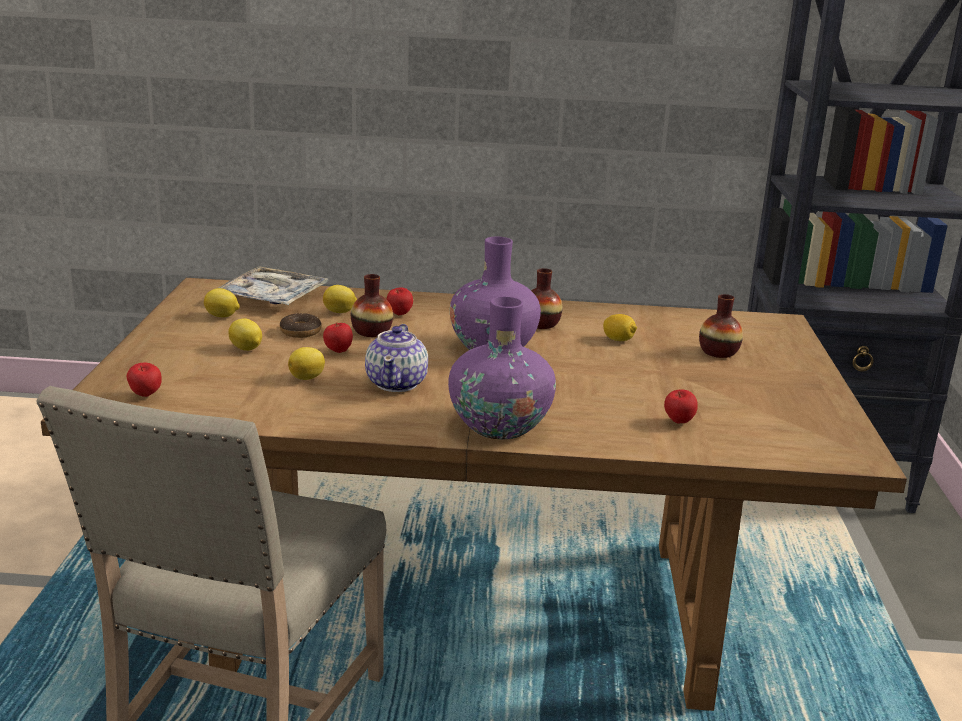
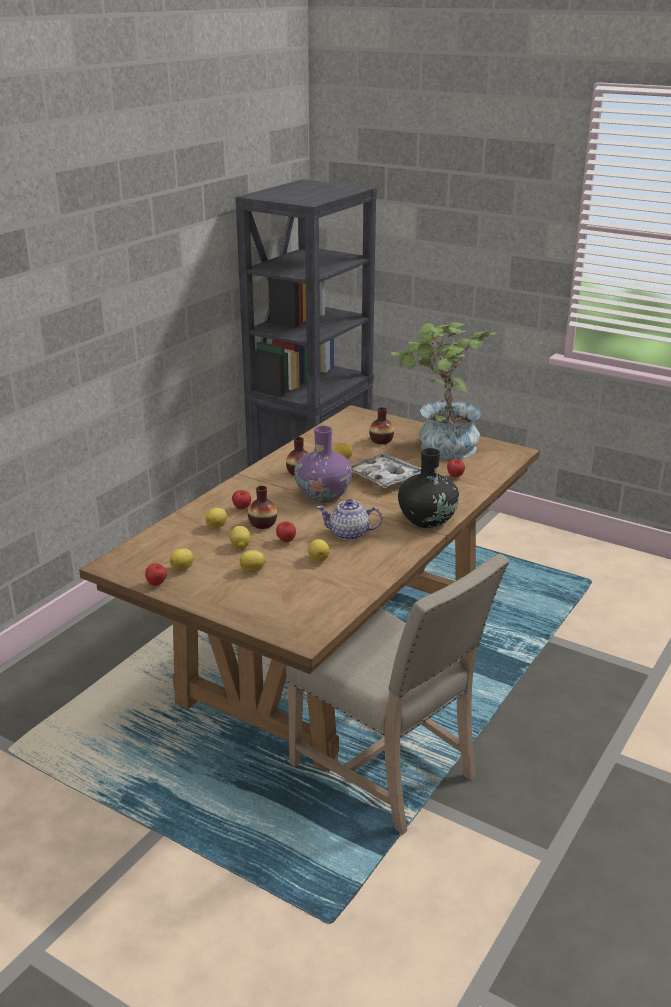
camera: 60 degrees left, 5 degrees up
apple [127,363,162,397] -> apple moved to [145,563,167,586]
tray [219,267,328,305] -> tray moved to [351,453,421,488]
donut [280,313,321,338] -> lemon [230,526,251,549]
teapot [365,324,428,392] -> teapot turned 150 degrees clockwise [317,499,383,541]
purple vase [448,296,556,439] -> black vase [398,448,459,528]
none -> potted plant [391,322,497,459]

